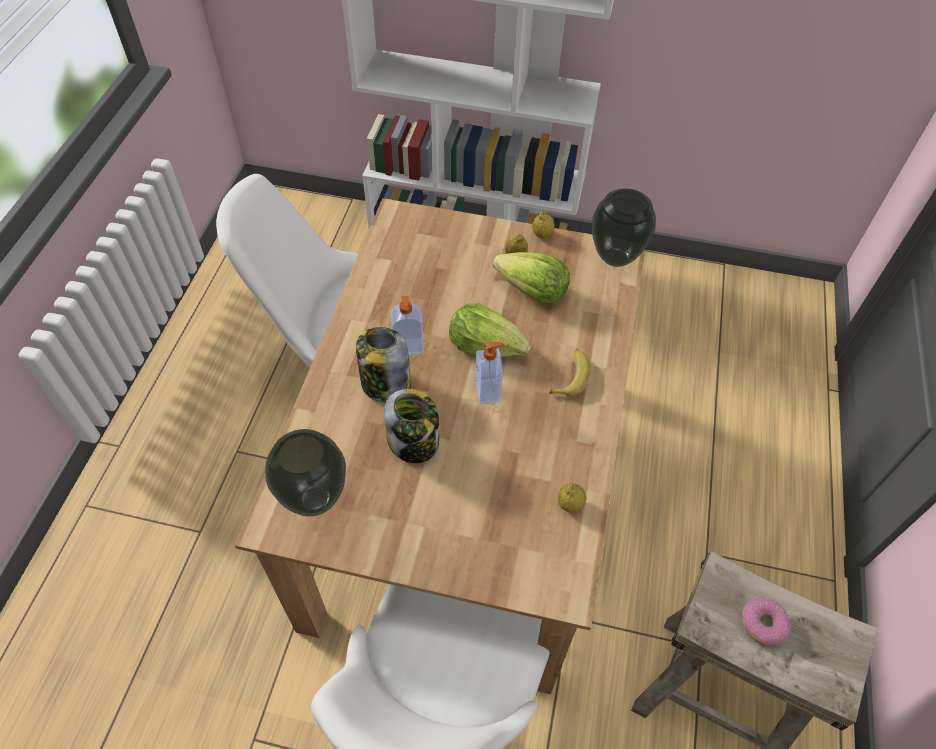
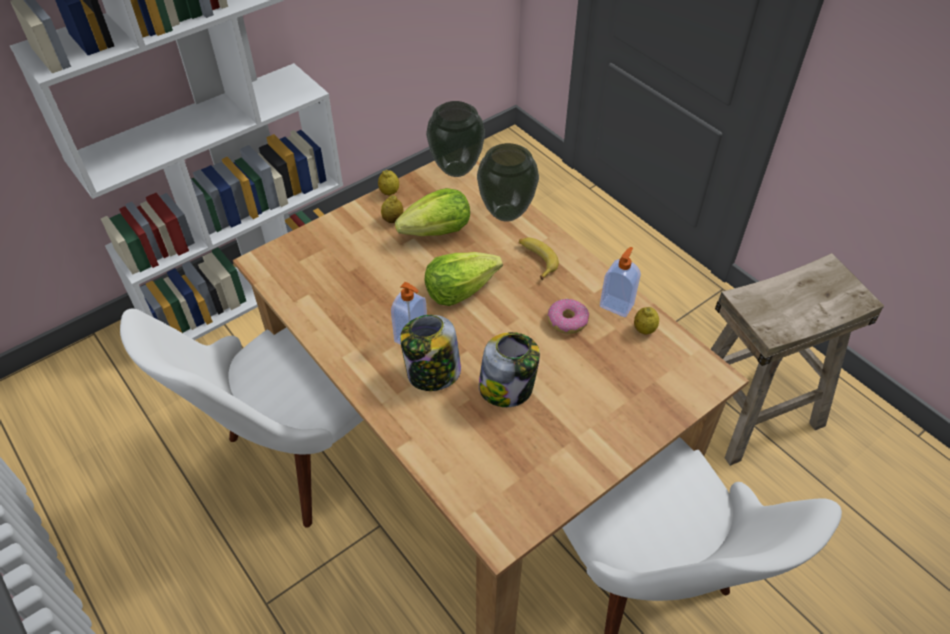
camera: 50 degrees left, 5 degrees down
vase [265,429,346,516] -> vase moved to [477,143,539,222]
soap dispenser [475,342,505,404] -> soap dispenser moved to [600,247,641,317]
donut [742,597,791,646] -> donut moved to [547,299,589,334]

